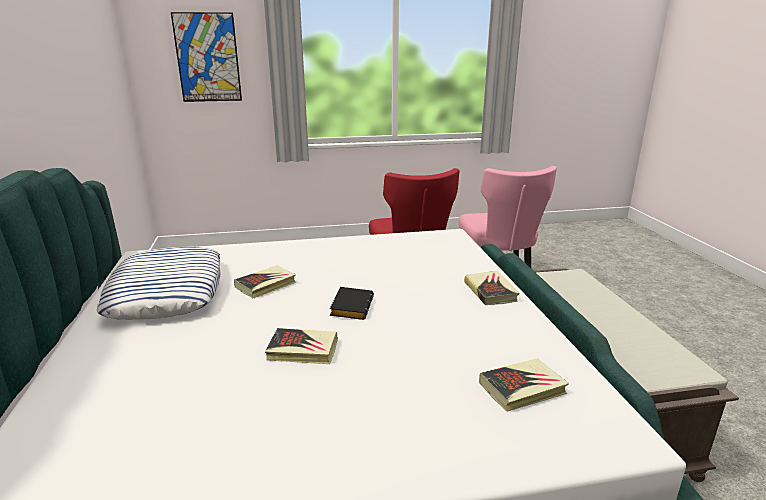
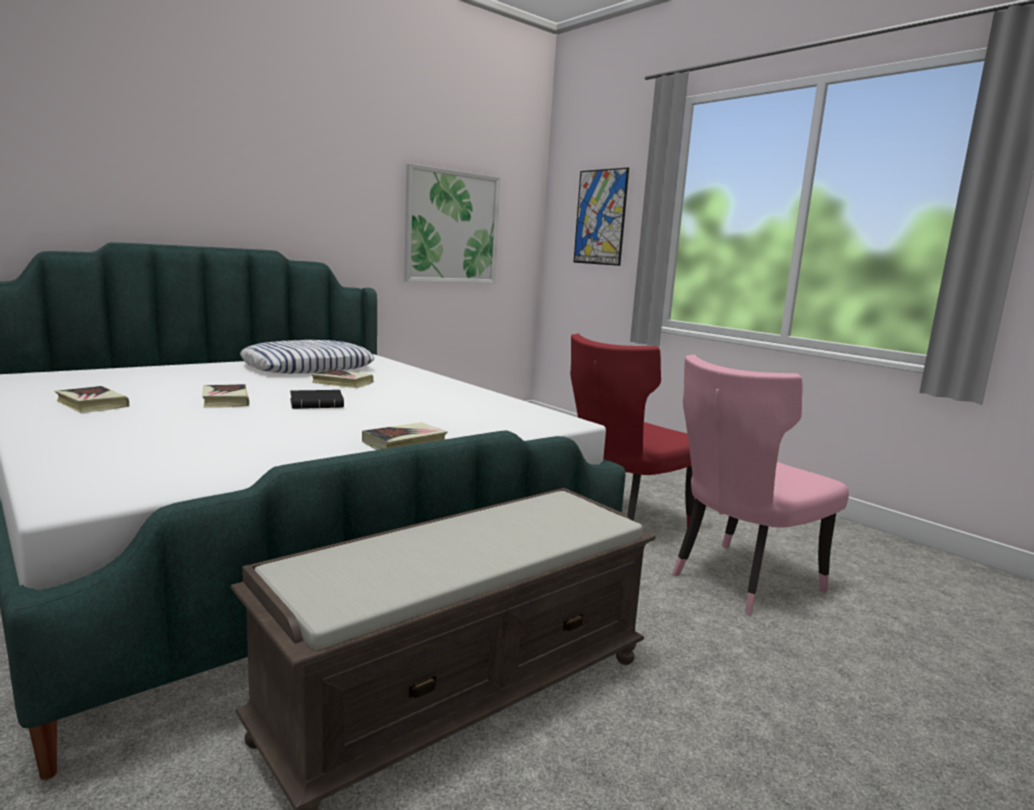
camera: 60 degrees right, 10 degrees down
book [479,358,569,412] -> book moved to [55,386,129,413]
none -> picture [404,164,500,284]

